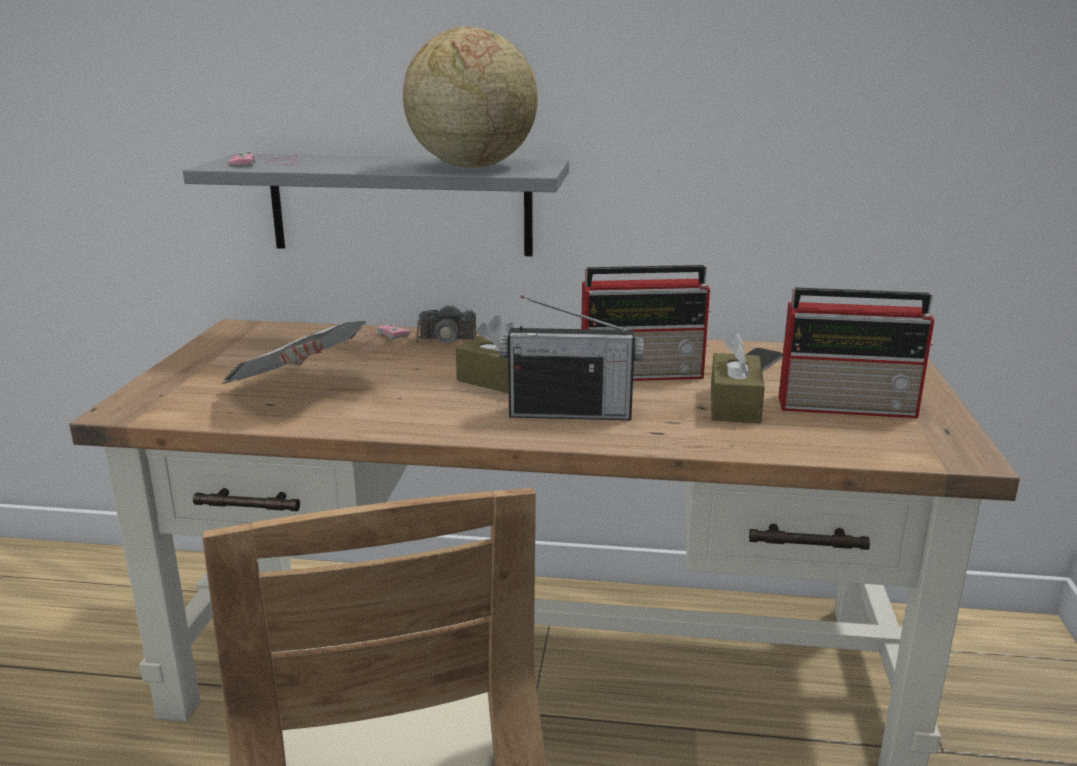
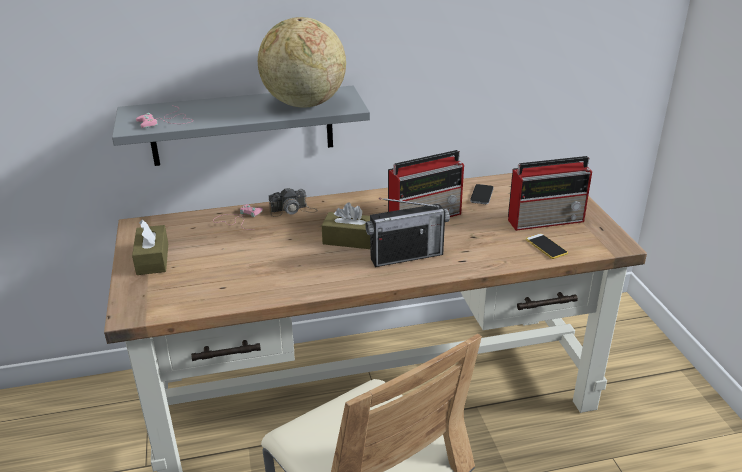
camera: 20 degrees left, 10 degrees up
newspaper [221,321,366,384] -> none
brown tissue box [711,332,765,423] -> brown tissue box moved to [132,220,168,275]
none -> phone [526,233,568,259]

